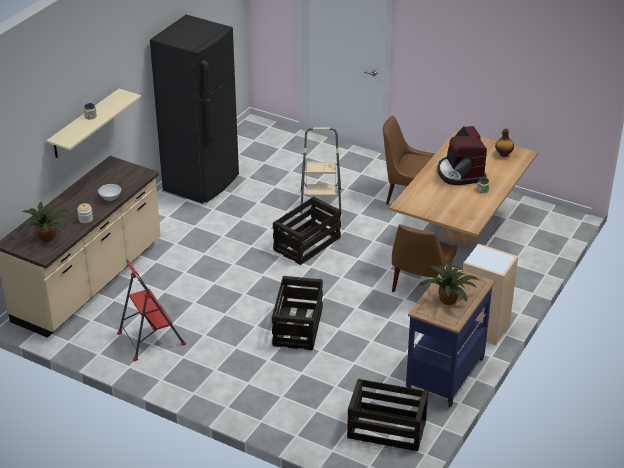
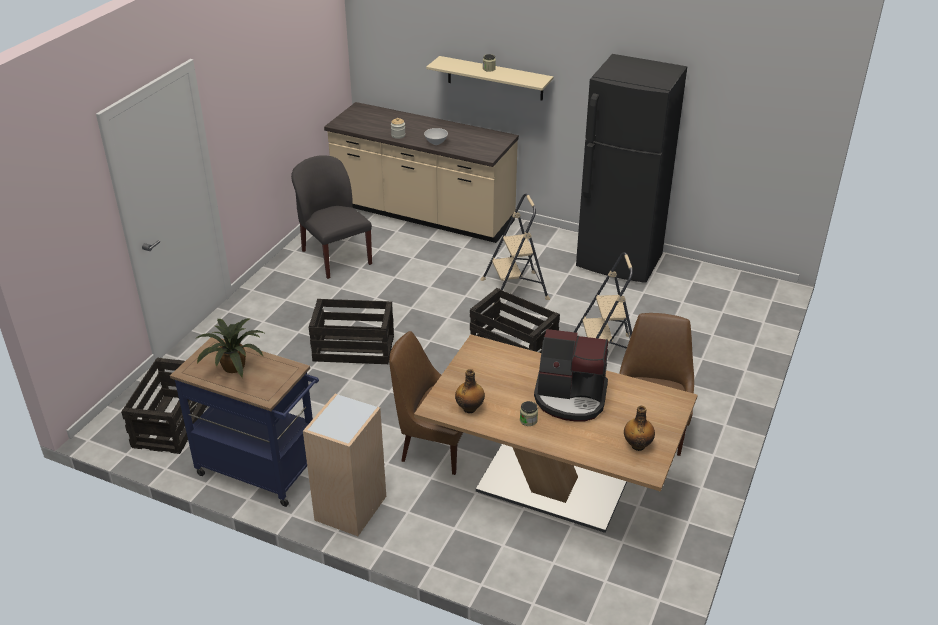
camera: 85 degrees right, 0 degrees up
potted plant [18,202,71,242] -> none
red step ladder [117,259,186,362] -> grey chair [291,155,372,279]
coffee machine [437,126,487,185] -> coffee machine turned 150 degrees counterclockwise [534,329,609,422]
none -> bottle [455,369,485,413]
none -> beige step ladder [480,194,550,305]

